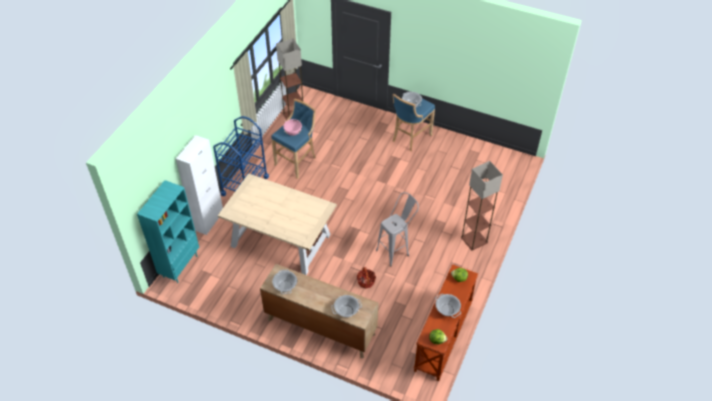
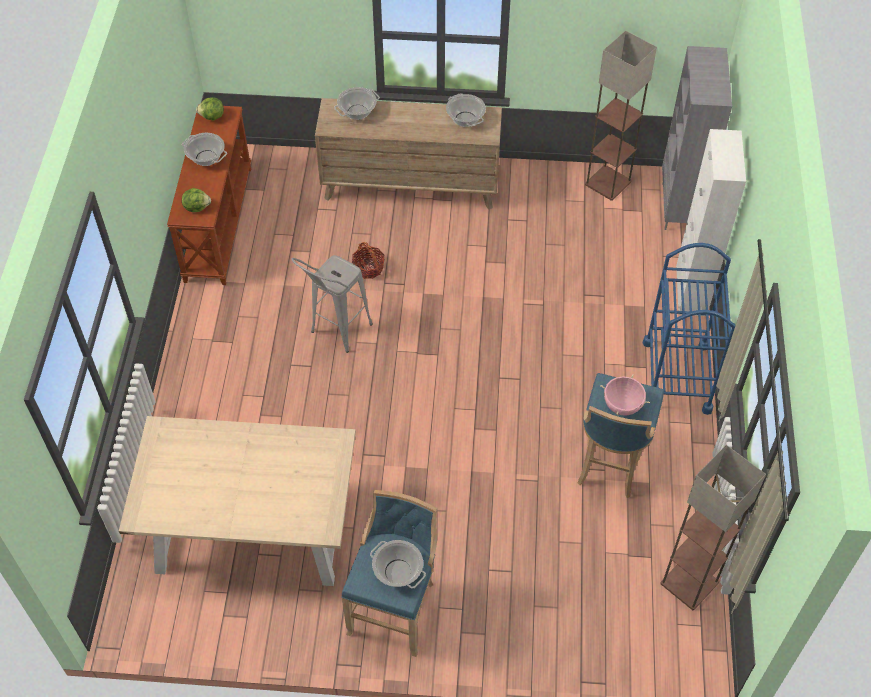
camera: 160 degrees right, 5 degrees up
turquoise bookcase [137,180,199,283] -> grey bookcase [662,46,732,230]
beige dining table [218,173,337,275] -> beige dining table moved to [119,416,356,586]
floor lamp [461,161,503,250] -> floor lamp moved to [585,31,657,201]

